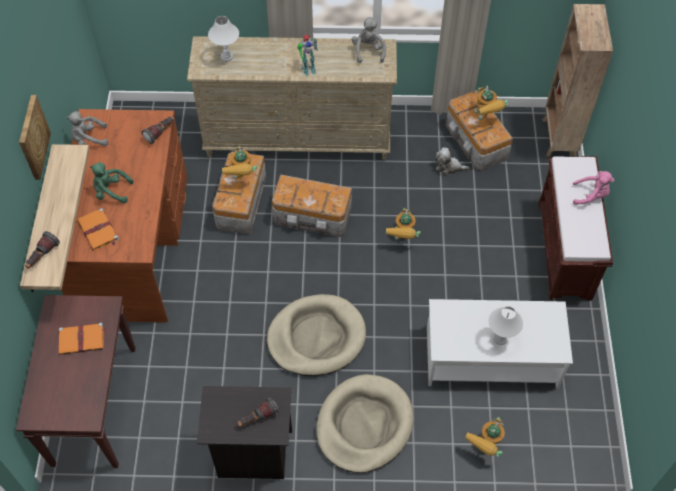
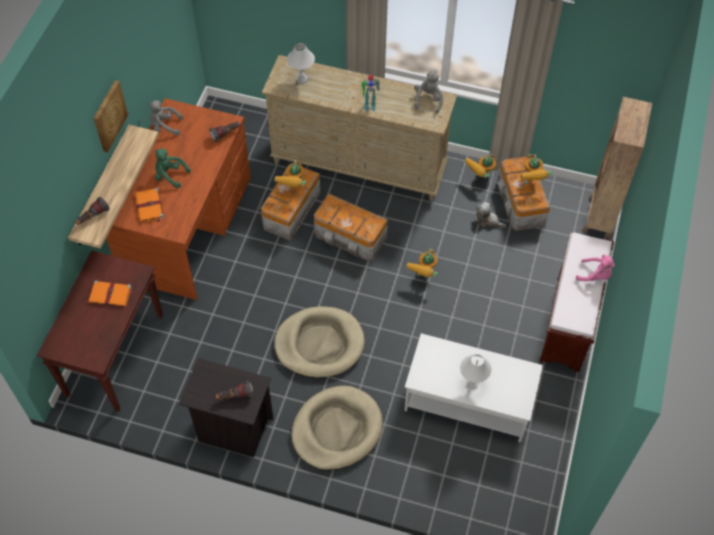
camera: 15 degrees right, 0 degrees up
toy robot [465,417,505,457] -> toy robot moved to [465,154,497,178]

